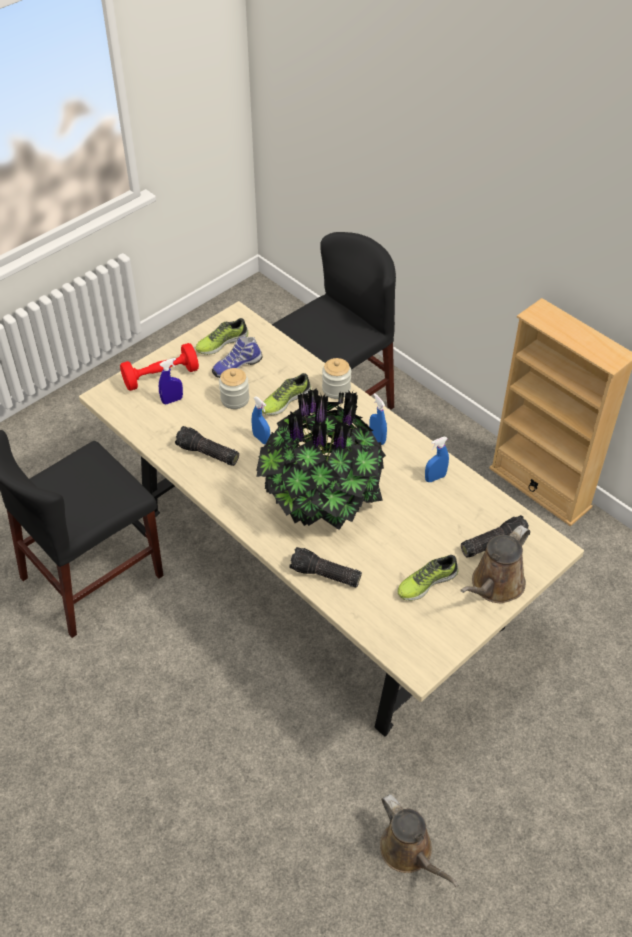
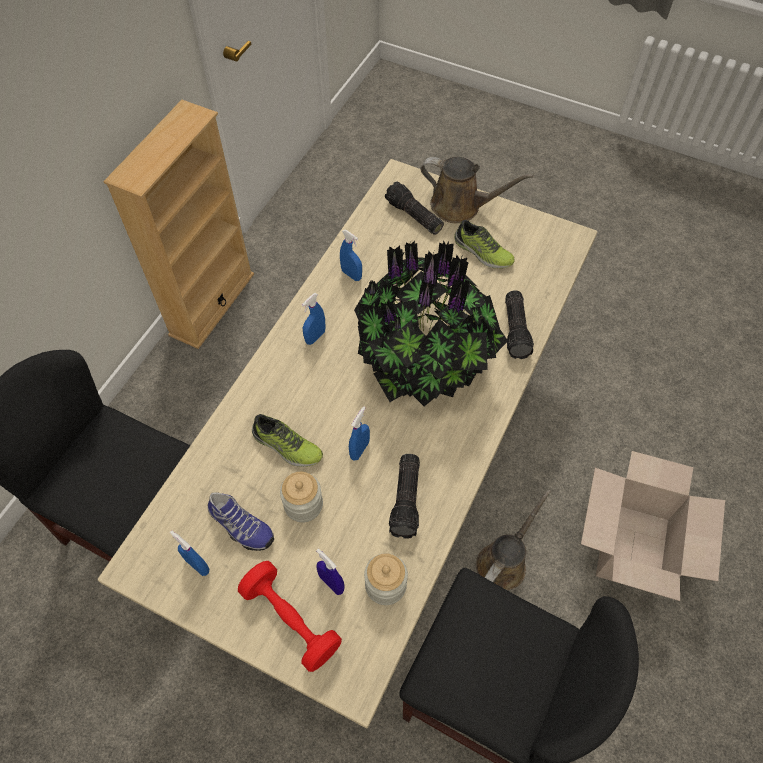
camera: 110 degrees left, 10 degrees up
shoe [196,318,249,355] -> blue spray bottle [170,531,209,576]
jar [322,358,351,399] -> jar moved to [364,553,408,605]
brown watering can [380,794,459,887] -> brown watering can moved to [476,489,551,590]
none -> cardboard box [581,451,725,601]

